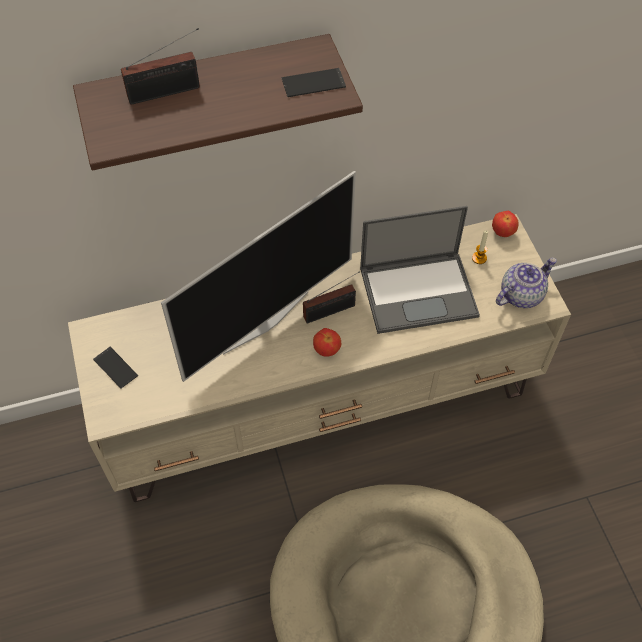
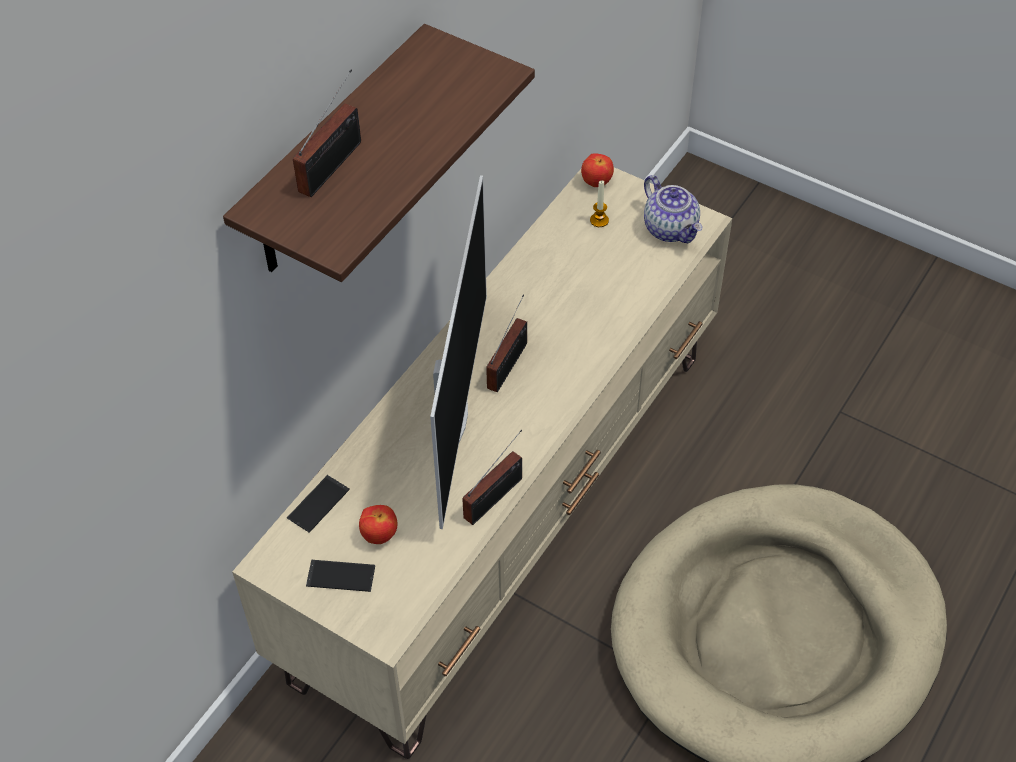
camera: 40 degrees left, 5 degrees down
phone [281,68,346,97] -> phone moved to [287,475,350,533]
apple [313,328,341,357] -> apple moved to [359,505,398,544]
laptop [360,206,480,334] -> none
teapot [496,258,557,308] -> teapot turned 135 degrees clockwise [644,175,702,243]
none -> radio [462,430,522,525]

